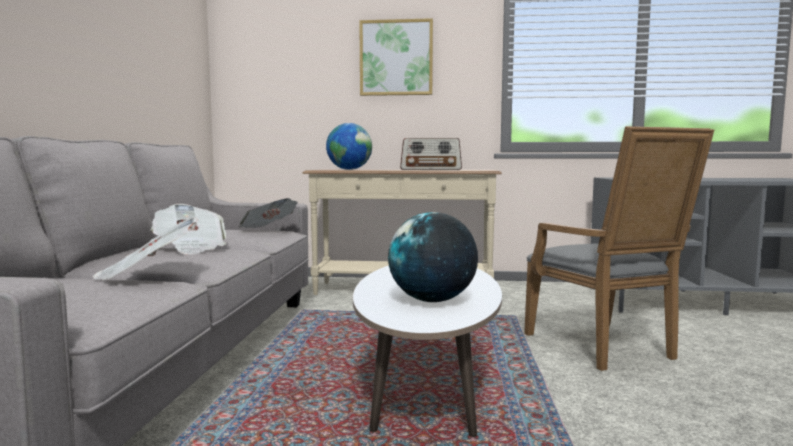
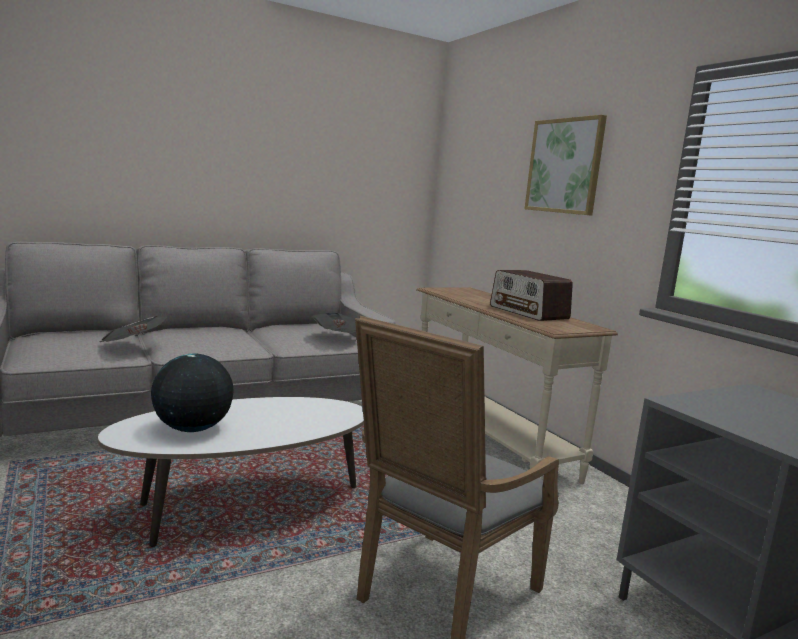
camera: 55 degrees right, 5 degrees up
newspaper [151,204,226,255] -> none
globe [326,123,372,170] -> none

